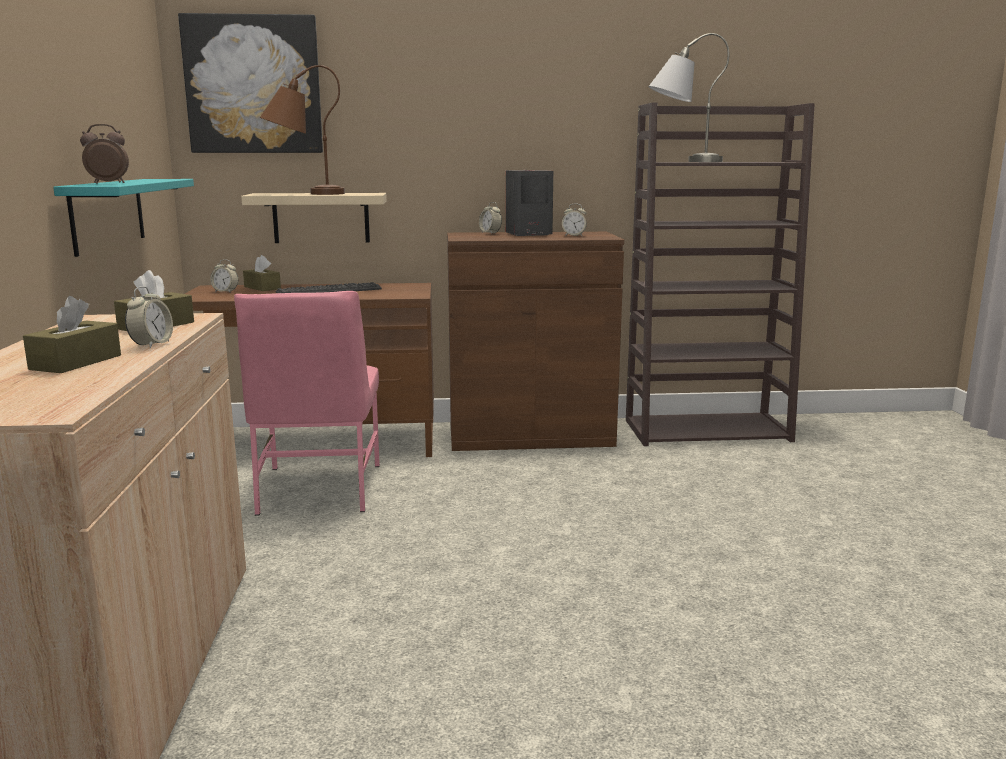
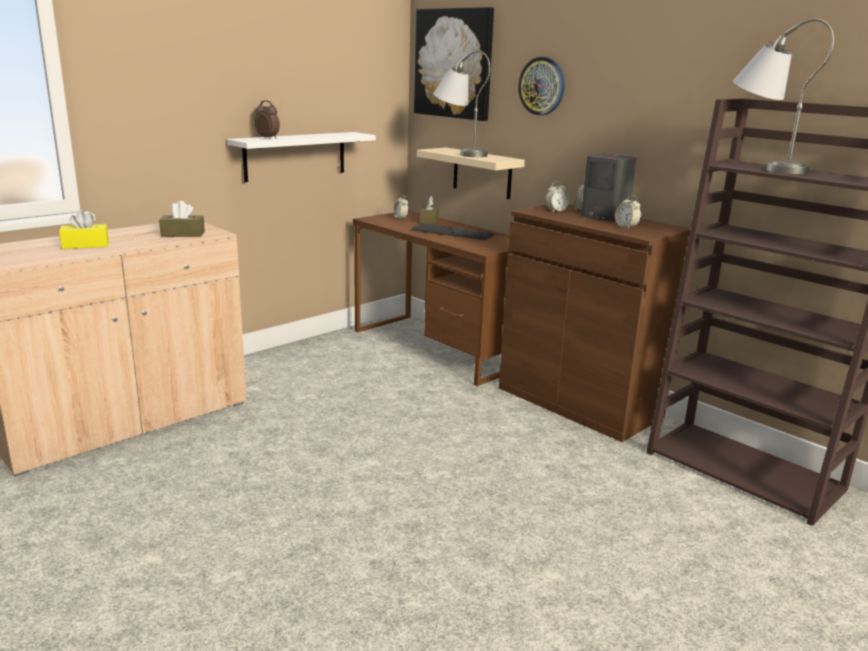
camera: 50 degrees right, 5 degrees up
brown tissue box [23,296,121,373] -> yellow tissue box [59,210,109,249]
turquoise shelf [53,179,194,257] -> white shelf [227,132,376,182]
alarm clock [125,286,173,348] -> alarm clock moved to [545,181,569,212]
pink chair [234,291,380,516] -> none
brown table lamp [260,65,345,195] -> grey table lamp [433,50,490,157]
none -> wall clock [518,57,565,115]

